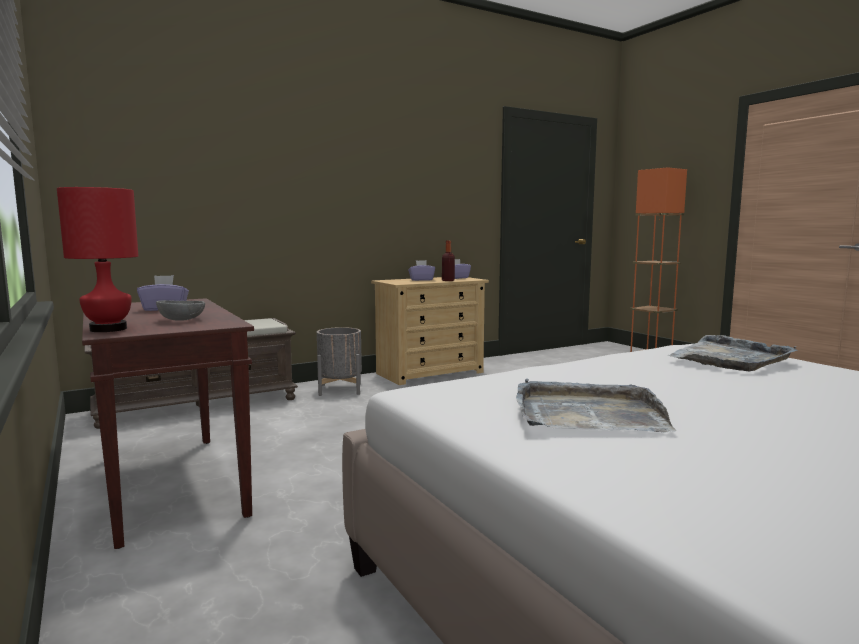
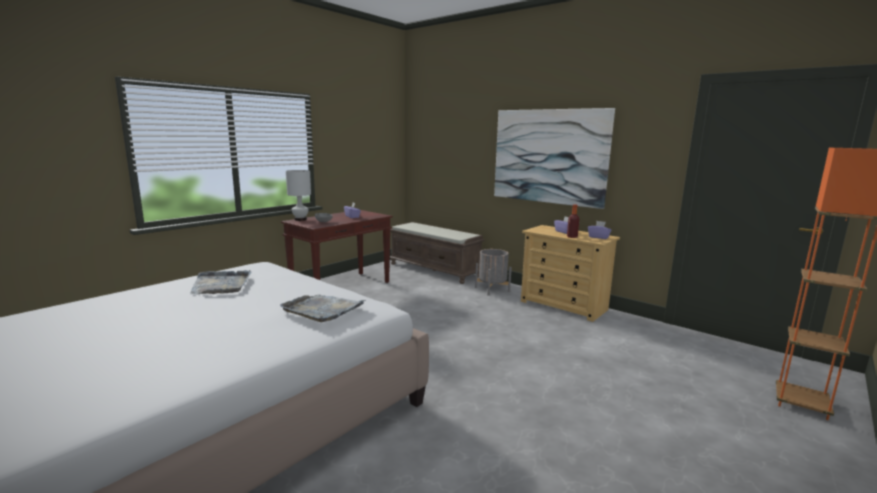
camera: 70 degrees right, 5 degrees up
red table lamp [57,187,138,332] -> white table lamp [286,170,311,221]
none -> picture [494,108,615,209]

